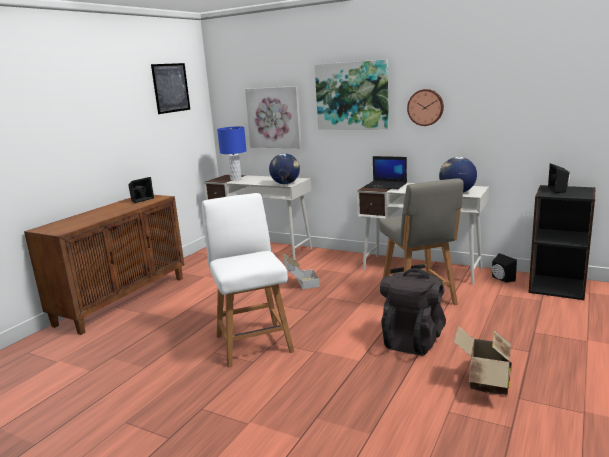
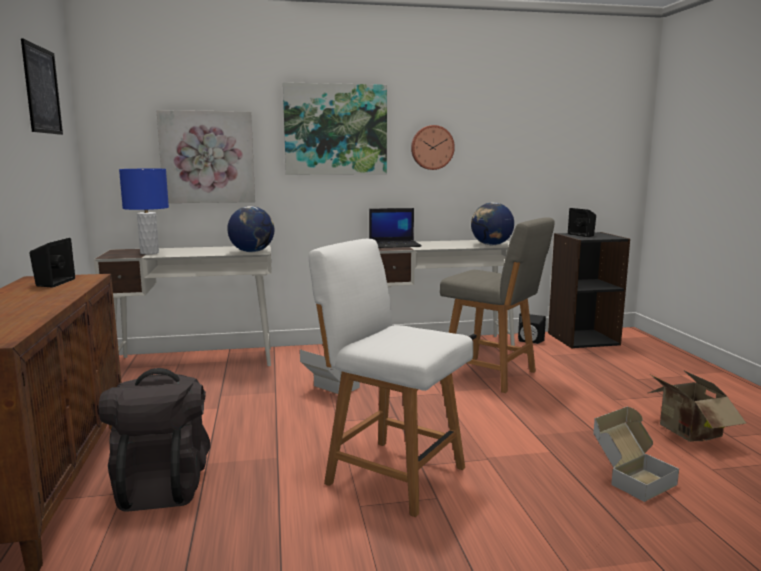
camera: 40 degrees left, 5 degrees down
black backpack [380,268,446,356] -> black backpack moved to [99,368,210,512]
none -> cardboard box [593,407,679,502]

